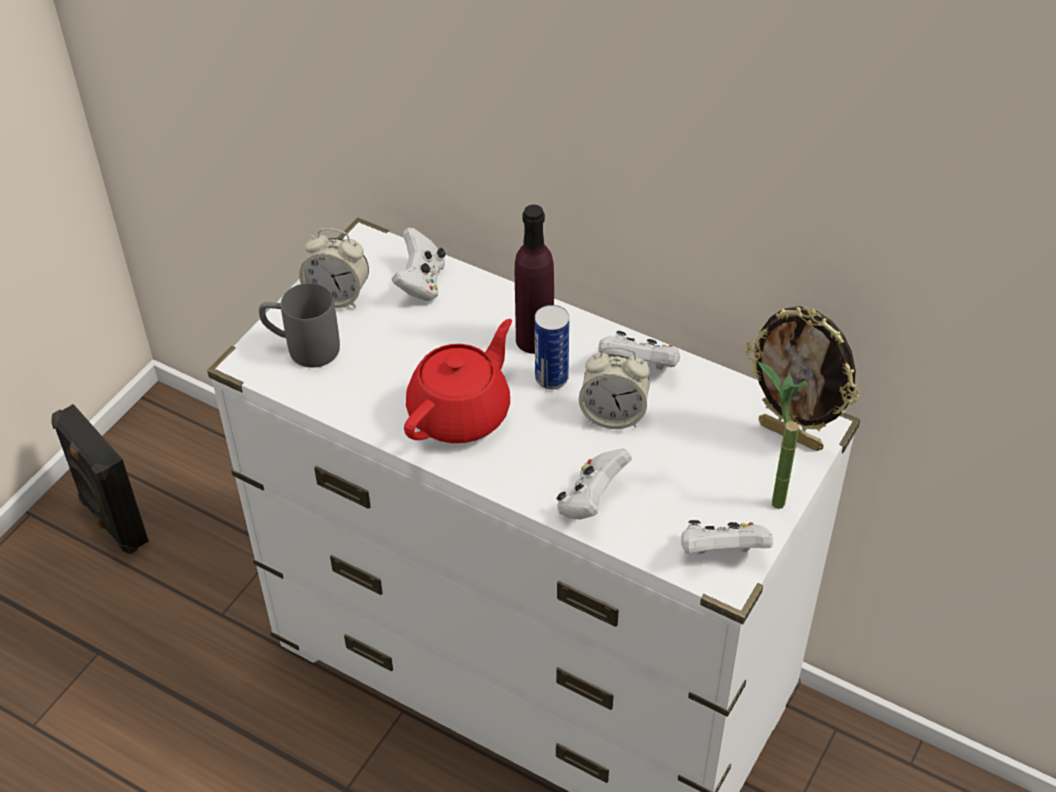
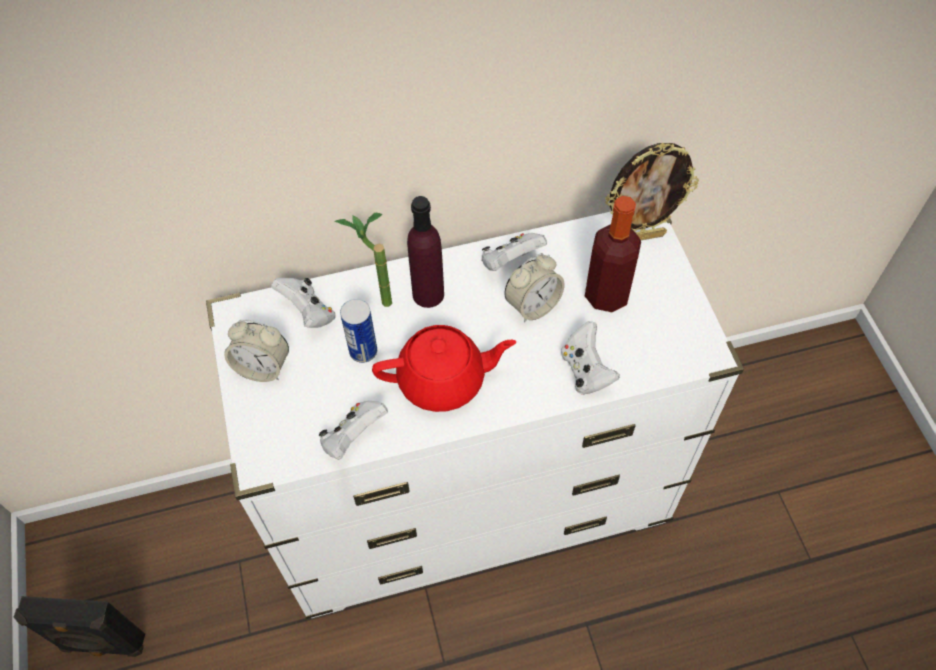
camera: 45 degrees left, 10 degrees up
grey mug [259,283,340,368] -> none
alarm clock [299,228,369,308] -> alarm clock turned 45 degrees clockwise [224,320,289,382]
red teapot [404,319,512,443] -> red teapot turned 90 degrees clockwise [372,325,516,412]
can [535,305,569,390] -> can moved to [340,299,377,363]
white game controller [681,520,773,554] -> white game controller moved to [319,401,388,460]
potted plant [757,361,808,509] -> potted plant moved to [335,213,392,307]
none -> bottle [585,196,641,312]

